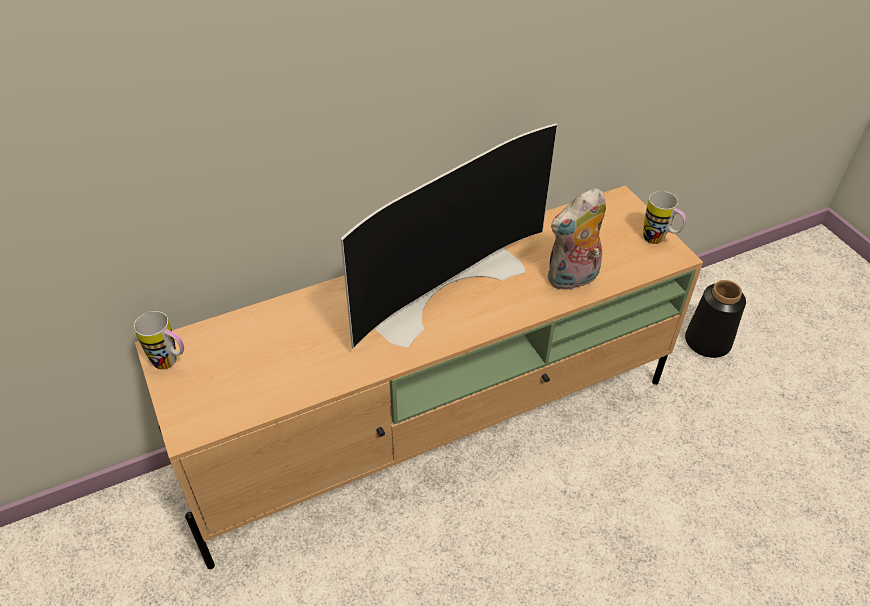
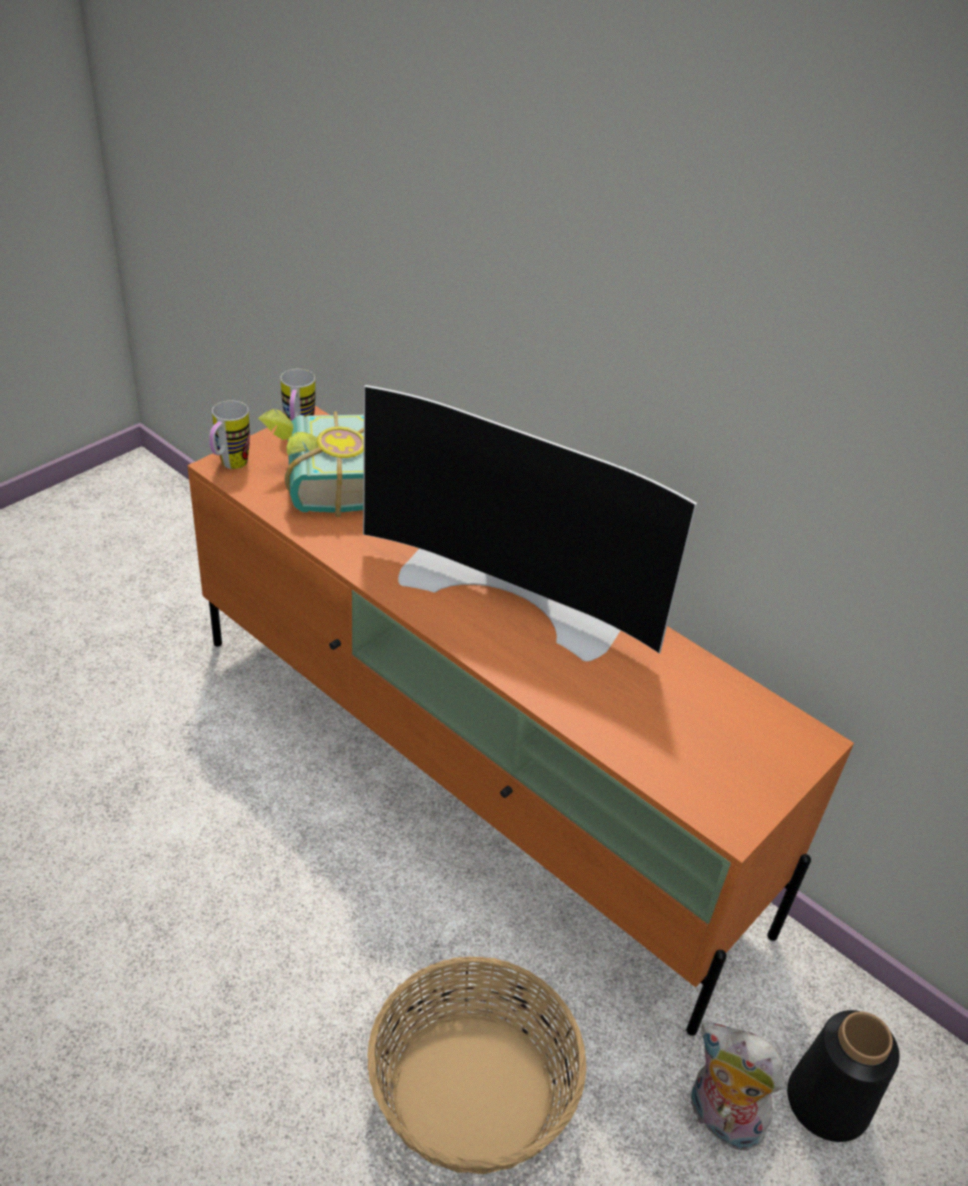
camera: 65 degrees right, 5 degrees down
beige tv stand [135,185,703,569] -> orange tv stand [188,406,854,1036]
plush toy [548,188,606,290] -> plush toy moved to [691,1023,785,1151]
mug [643,191,687,244] -> mug moved to [209,400,250,469]
none -> book [258,409,364,517]
none -> basket [367,957,586,1174]

